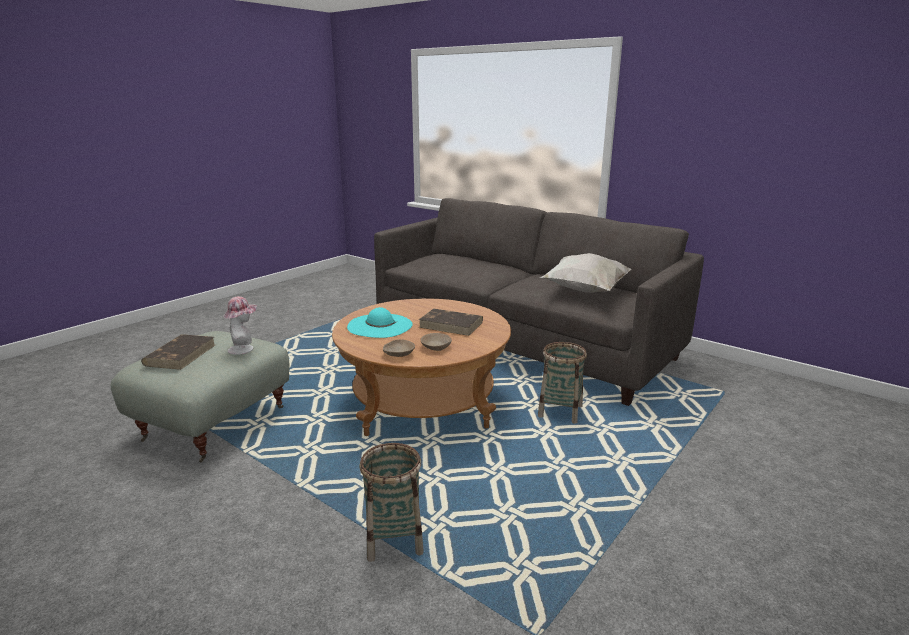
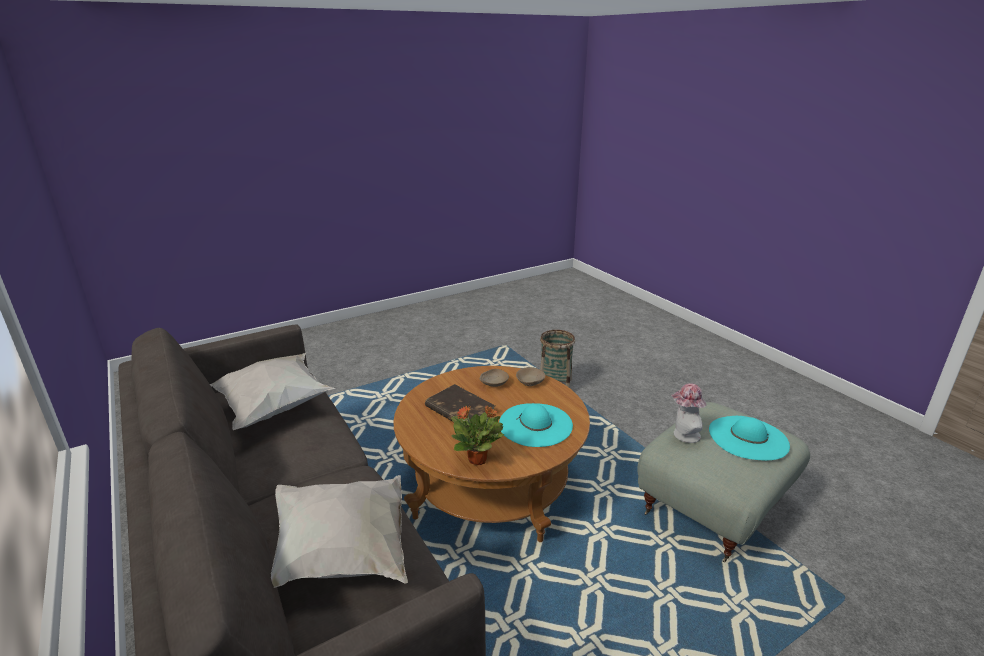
camera: 160 degrees left, 5 degrees up
brown book [141,334,215,370] -> turquoise hat [709,416,790,460]
basket [538,342,587,424] -> none
none -> white pillow [271,475,408,588]
none -> potted plant [451,406,504,465]

